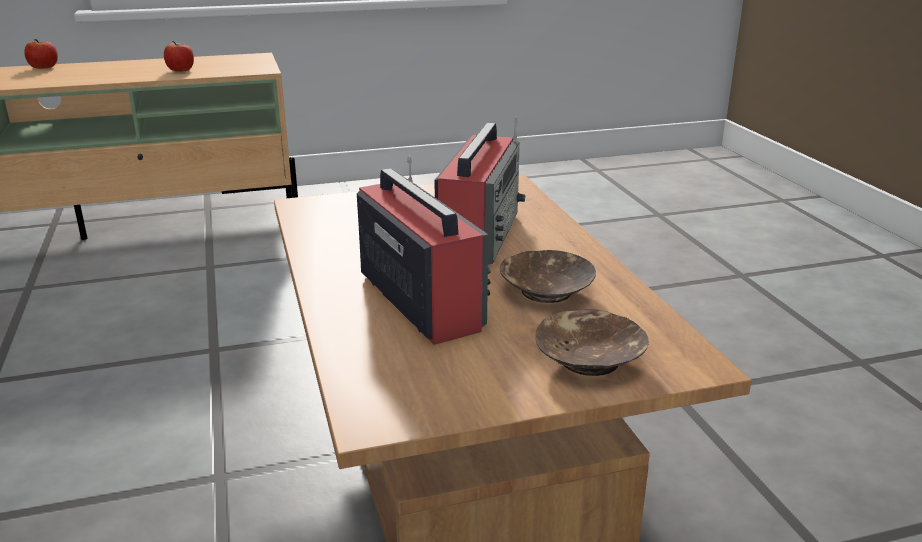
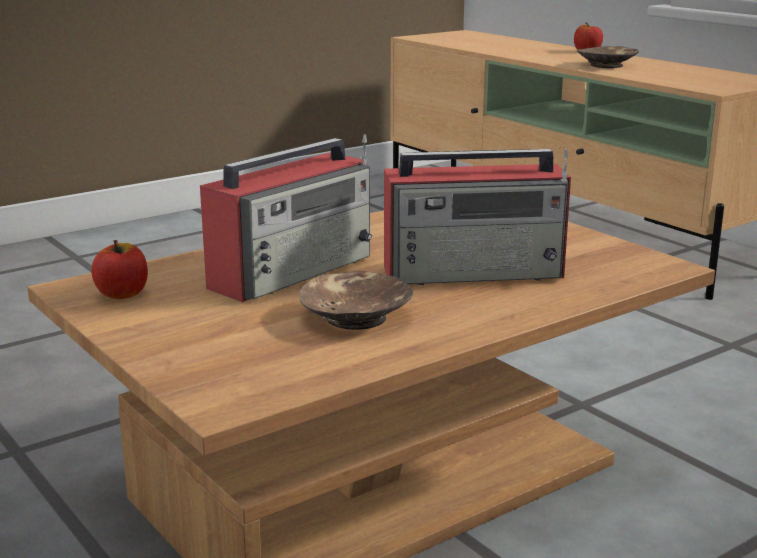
camera: 70 degrees right, 5 degrees down
apple [164,41,194,72] -> apple moved to [91,240,148,299]
brown bowl [535,309,649,376] -> brown bowl moved to [577,46,639,68]

